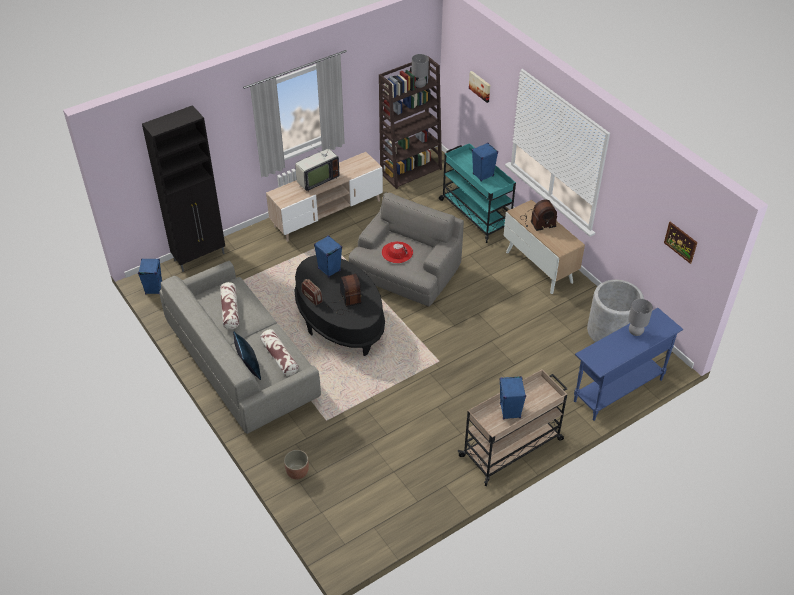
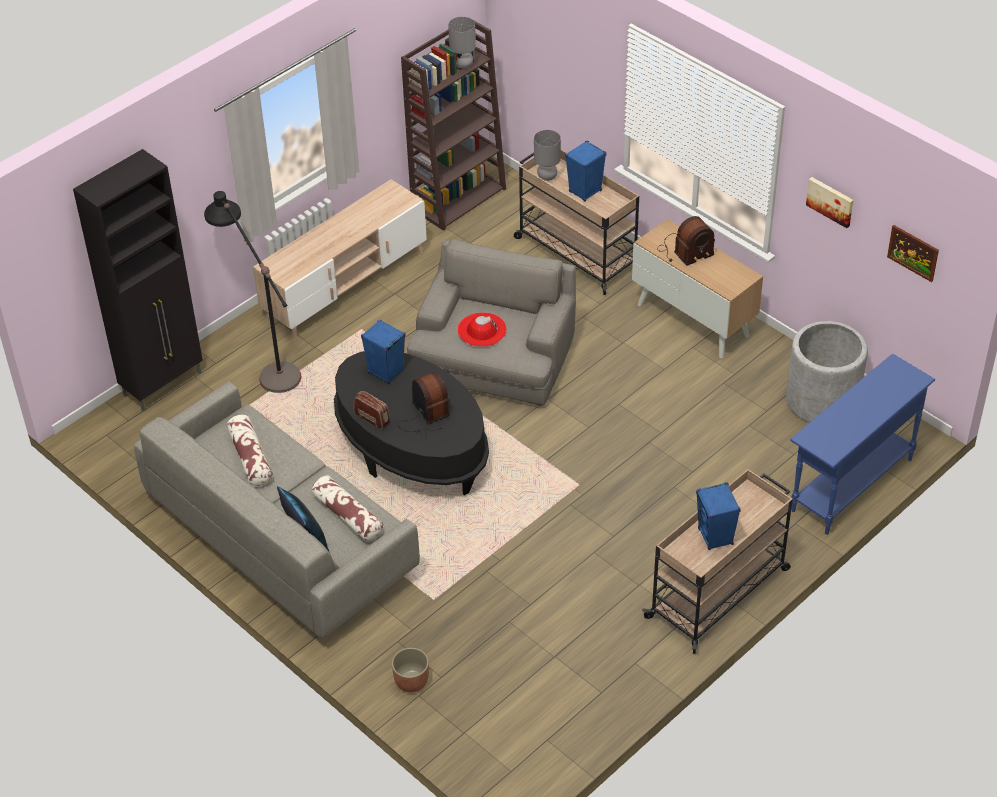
camera: 10 degrees left, 0 degrees up
blue speaker [138,258,162,295] -> none
television [295,136,339,192] -> none
turquoise cart [439,143,516,243] -> beige cart [514,149,639,295]
picture [469,71,490,103] -> picture moved to [806,177,853,228]
grey table lamp [628,299,653,336] -> grey table lamp moved to [534,130,561,181]
none -> black floor lamp [204,191,301,393]

